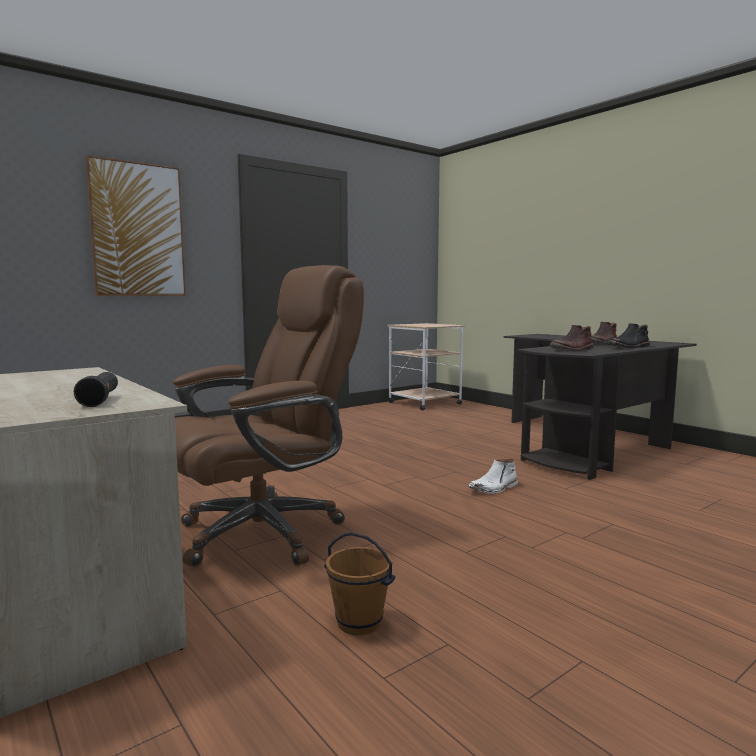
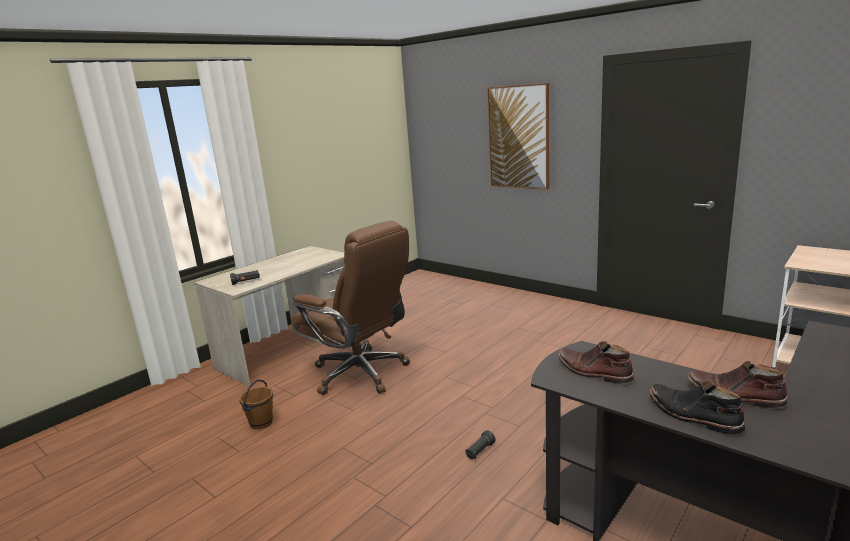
camera: 80 degrees right, 10 degrees up
white boot [468,459,518,494] -> black flashlight [465,430,496,459]

